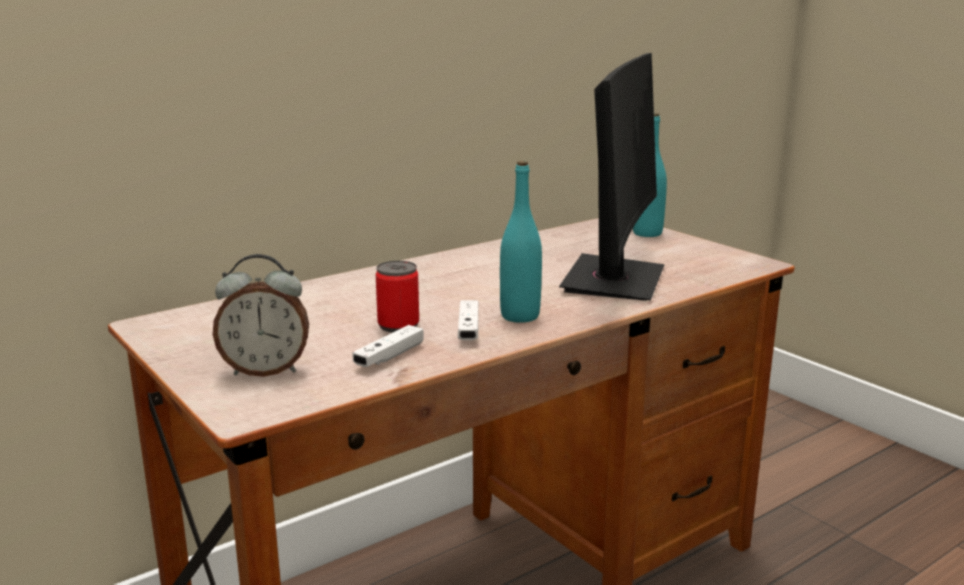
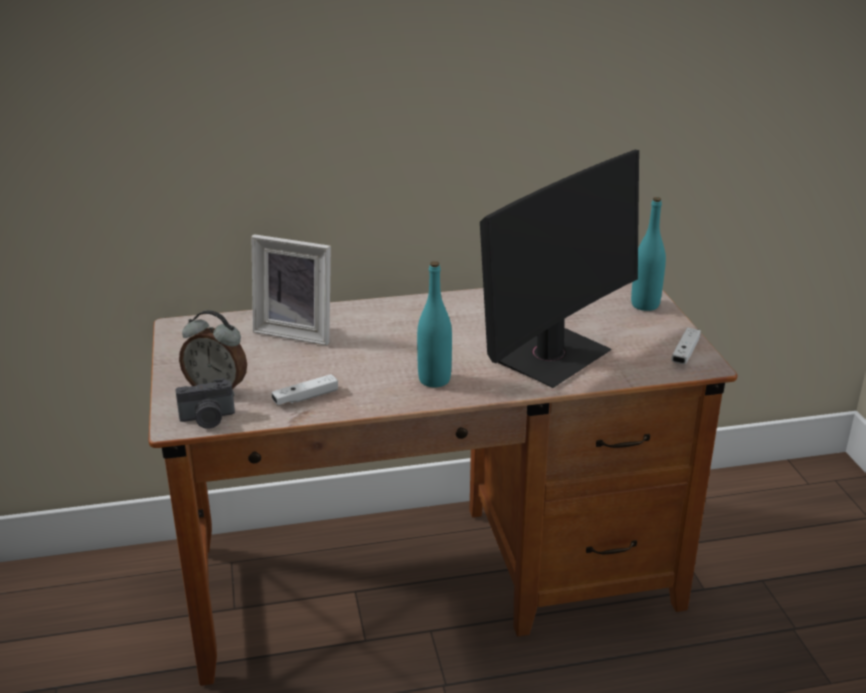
camera: 25 degrees right, 10 degrees up
can [376,261,419,333] -> none
white game controller [458,300,479,340] -> white game controller moved to [671,327,701,364]
none -> camera [175,378,235,429]
none -> picture frame [251,234,331,345]

